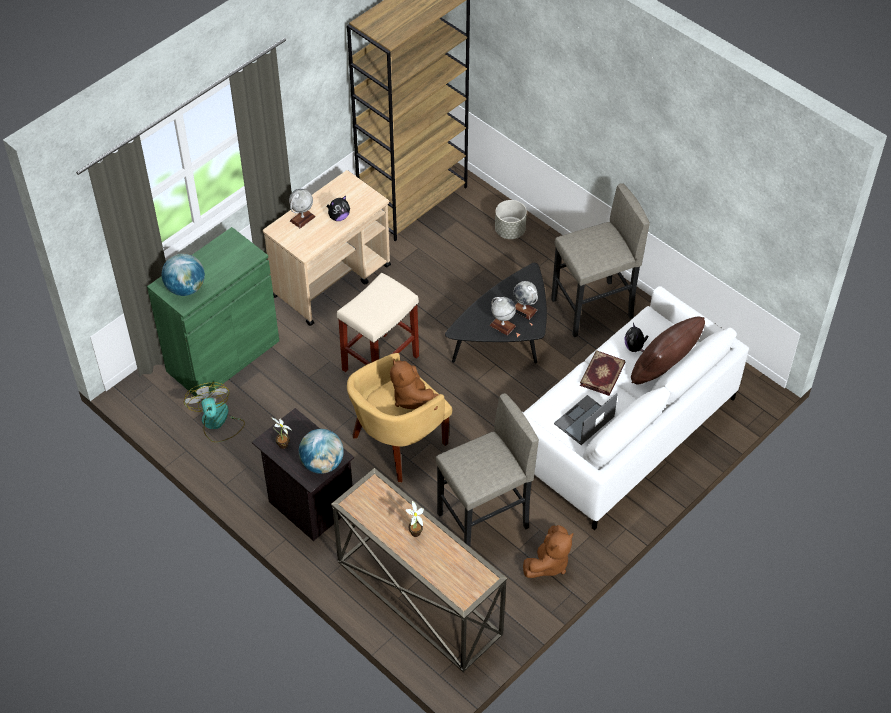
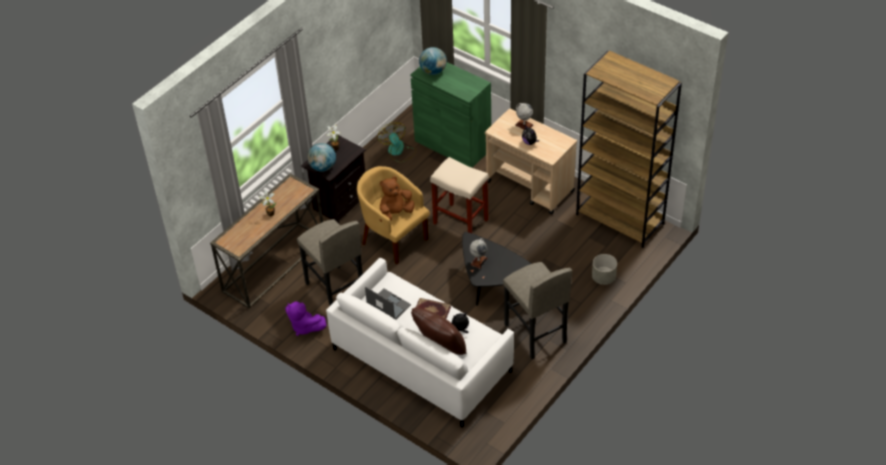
camera: 85 degrees right, 5 degrees down
fan [184,382,245,443] -> fan turned 90 degrees counterclockwise [378,122,416,162]
globe [513,281,538,320] -> none
brown plush toy [523,525,573,578] -> purple plush toy [285,301,326,336]

